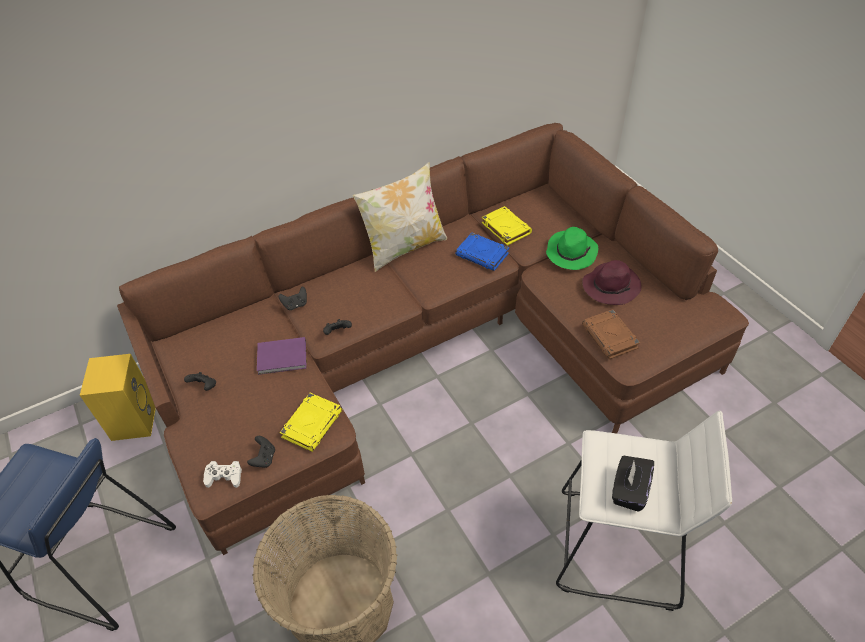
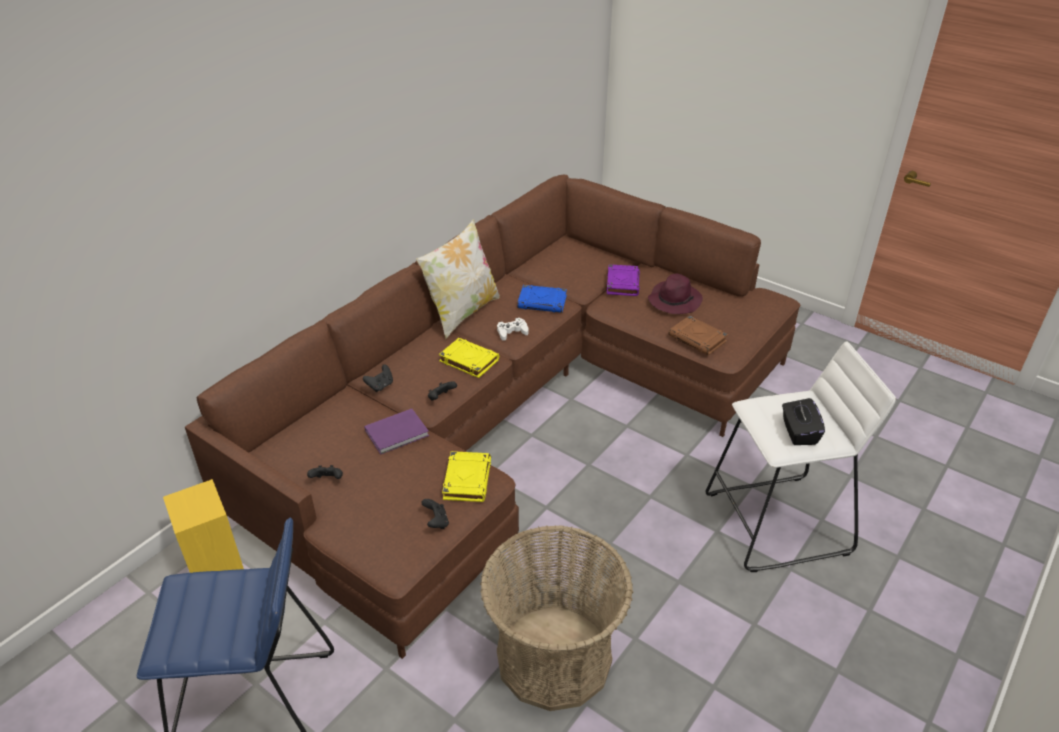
camera: 25 degrees left, 10 degrees down
white game controller [203,461,242,488] -> white game controller moved to [497,318,529,341]
yellow book [482,206,532,246] -> yellow book moved to [439,338,499,378]
green hat [546,227,598,270] -> purple book [606,264,640,296]

